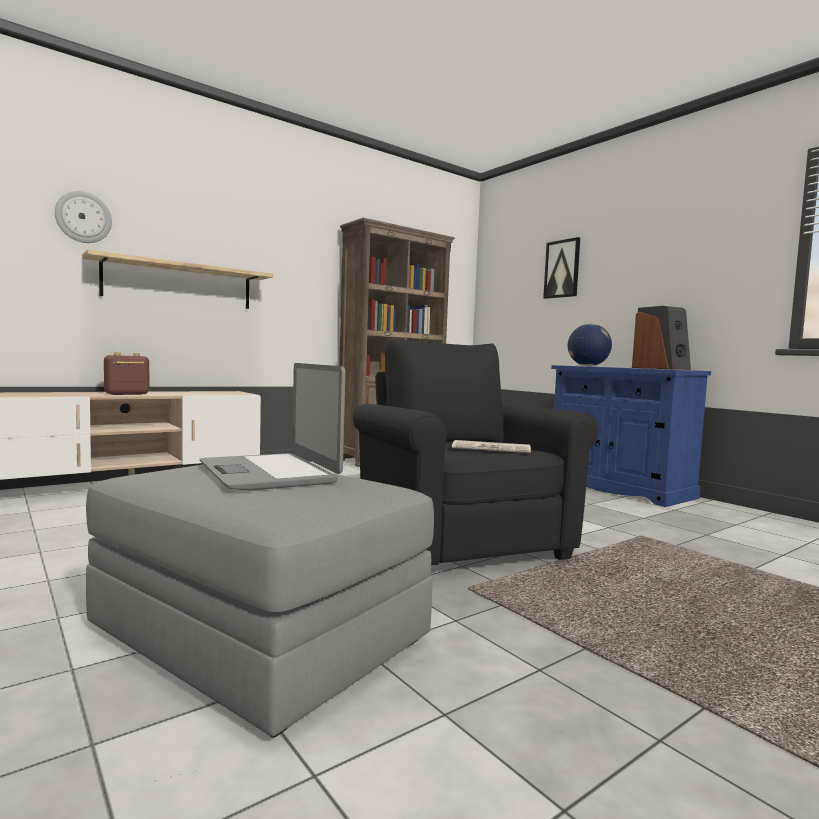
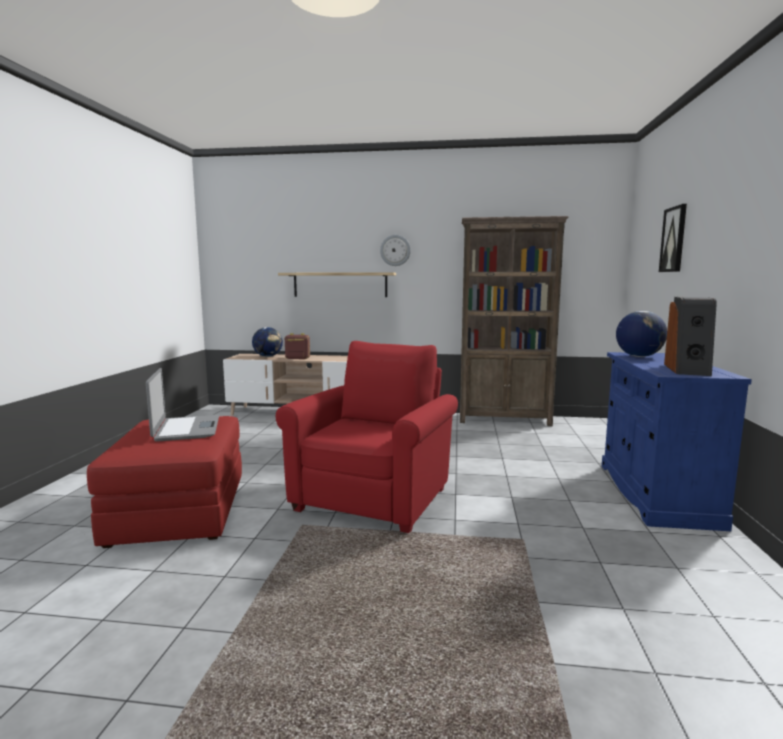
camera: 45 degrees right, 5 degrees up
wall clock [55,191,112,243] -> wall clock moved to [380,235,411,266]
grey ottoman [86,465,434,738] -> red ottoman [87,416,242,548]
laptop [200,363,346,491] -> laptop turned 150 degrees clockwise [146,368,219,442]
black armchair [353,338,598,565] -> red armchair [276,341,458,533]
newspaper [452,440,531,453] -> none
none -> globe [252,327,283,357]

